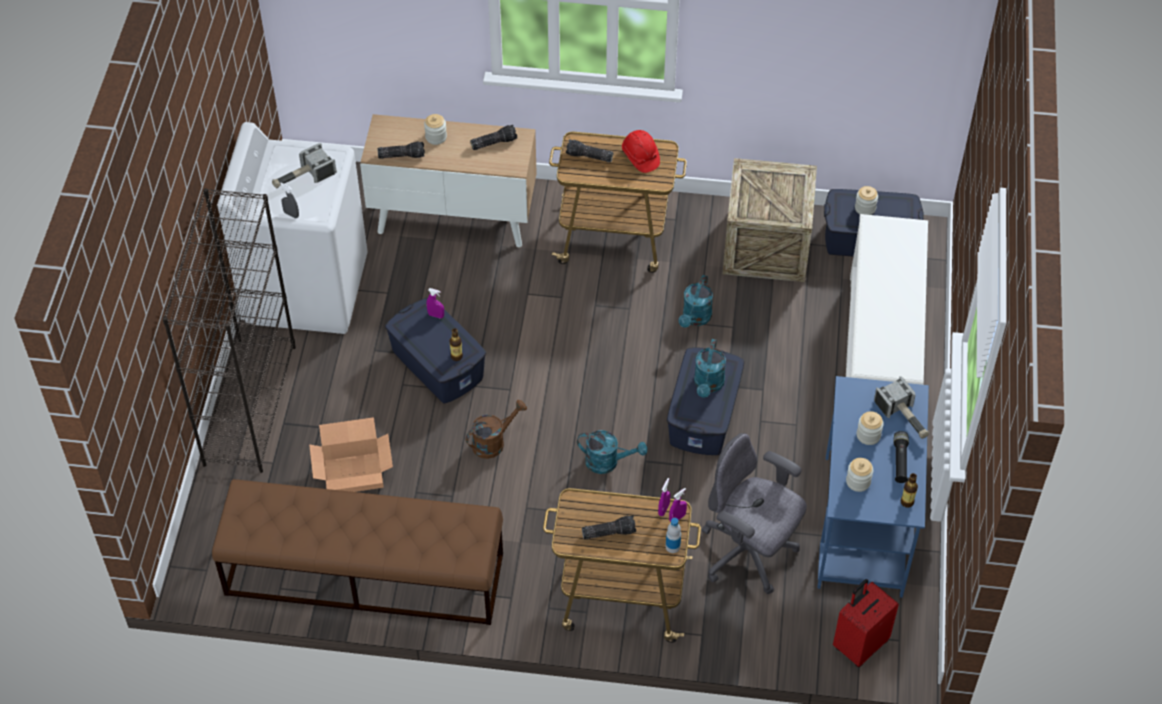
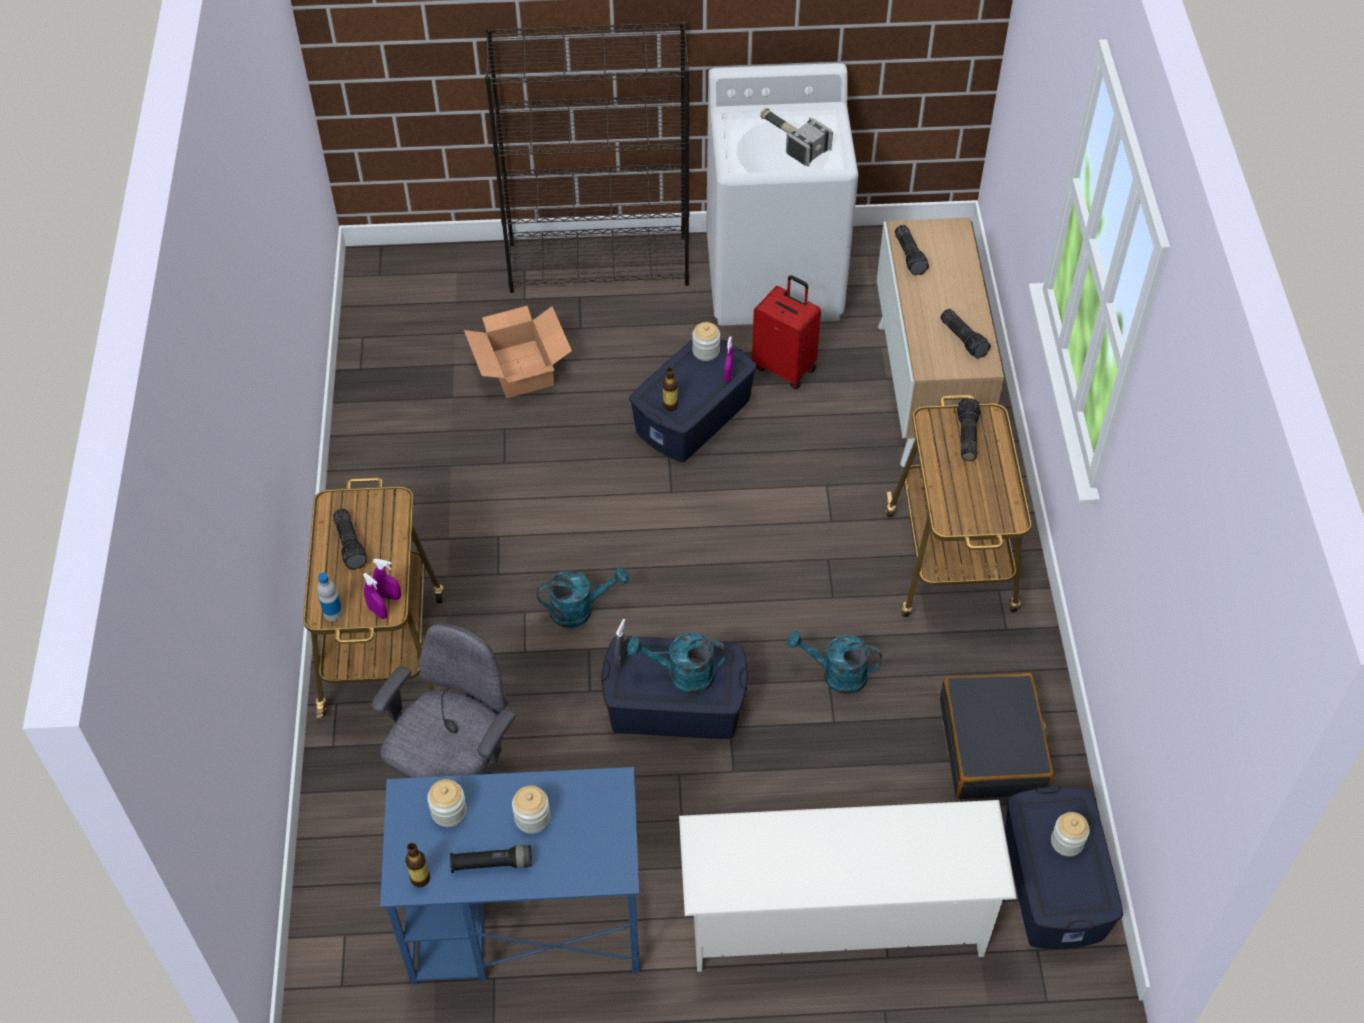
camera: 80 degrees right, 0 degrees up
brown bench [212,479,503,625] -> none
grey spray bottle [280,183,299,219] -> grey spray bottle moved to [614,619,629,667]
jar [424,114,447,145] -> jar moved to [692,322,720,361]
brown watering can [466,400,527,459] -> none
turquoise watering can [577,430,647,474] -> turquoise watering can turned 105 degrees counterclockwise [537,567,629,628]
red hard hat [622,130,660,173] -> none
crate [723,158,817,282] -> black suitcase [940,673,1054,799]
red suitcase [833,579,899,667] -> red suitcase moved to [752,275,821,389]
hammer [874,376,929,439] -> none

